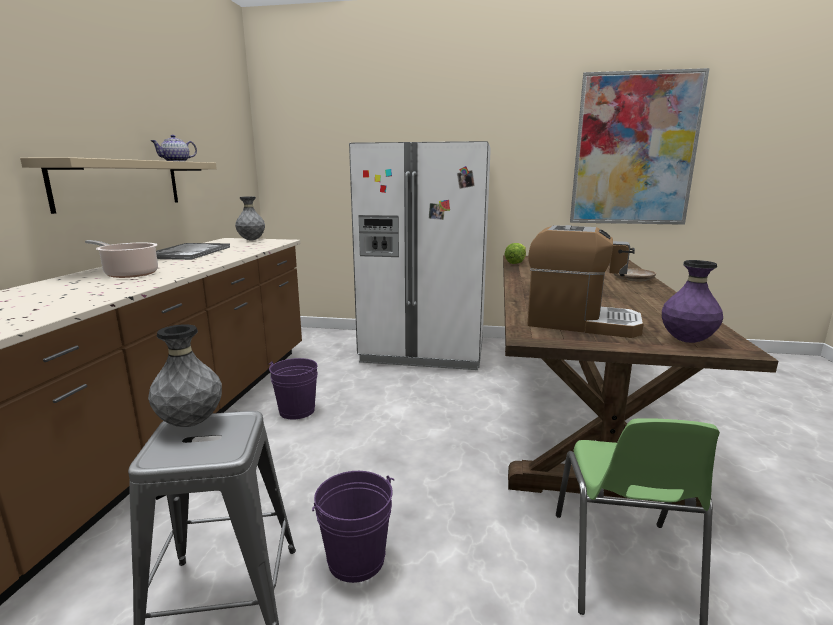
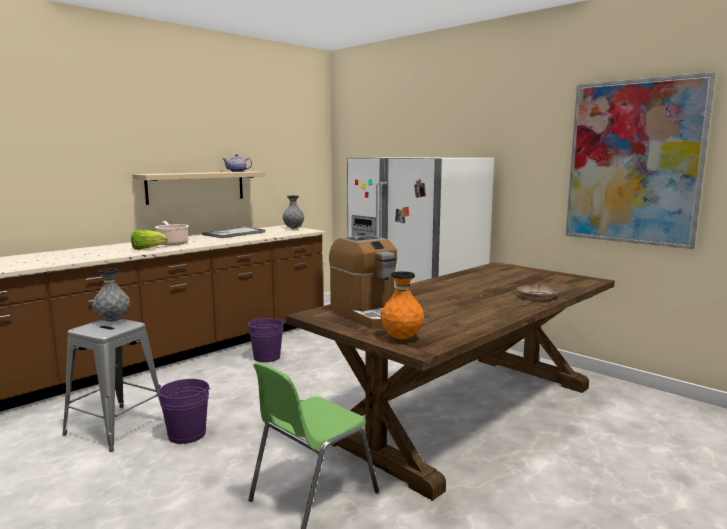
camera: 35 degrees right, 5 degrees down
lettuce [504,243,526,264] -> lettuce moved to [131,230,167,250]
purple vase [662,260,723,343] -> orange vase [380,271,424,339]

